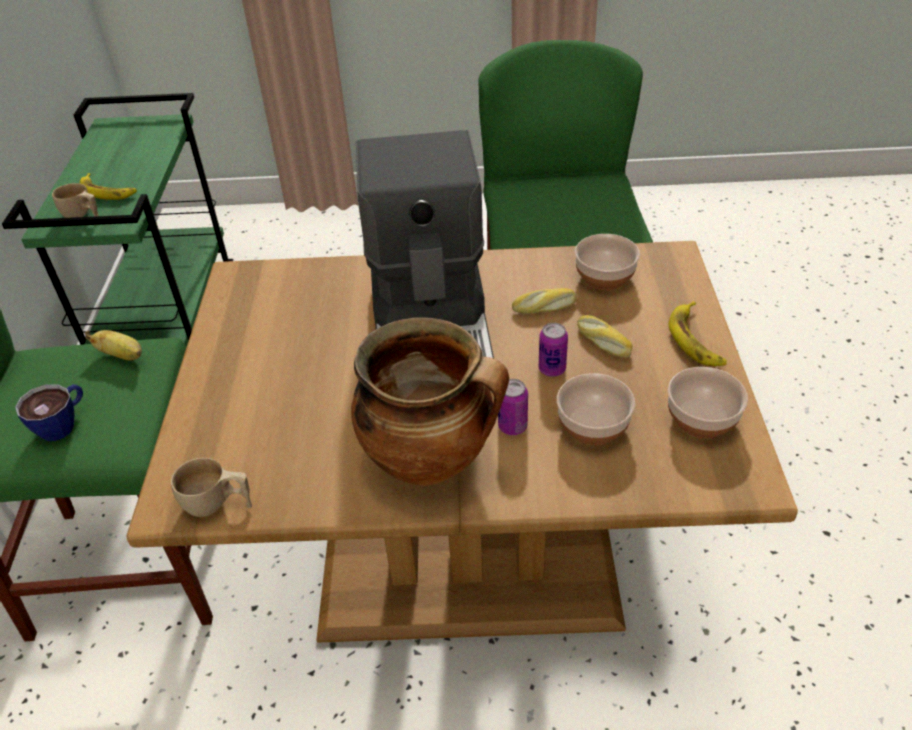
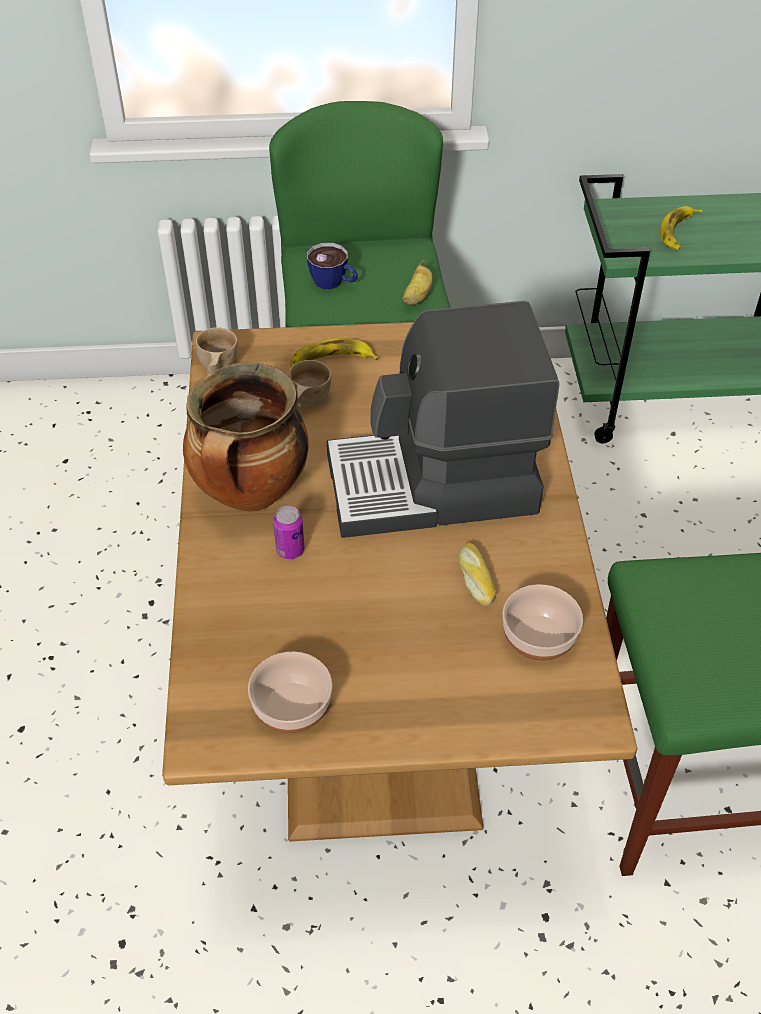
camera: 85 degrees right, 5 degrees up
beige cup [52,183,98,218] -> beige cup moved to [289,360,331,411]
can [539,323,568,377] -> none
bowl [557,373,635,445] -> none
bread [577,315,632,358] -> none
banana [668,301,727,366] -> banana moved to [290,338,379,368]

